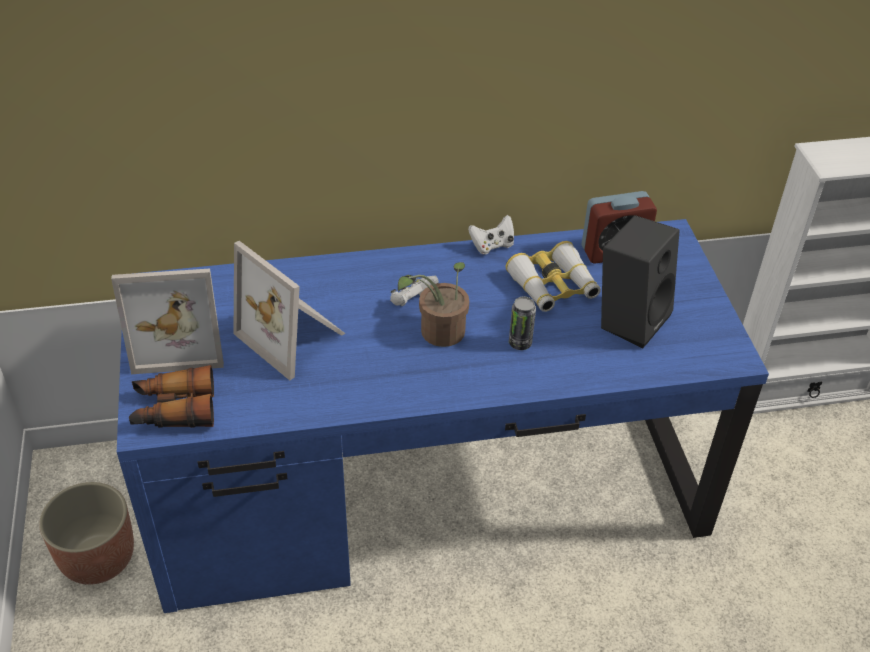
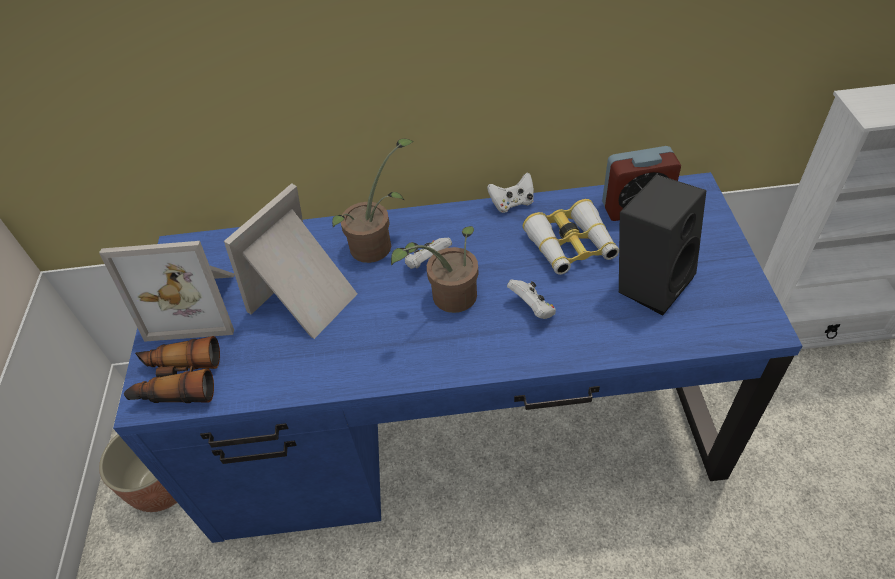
camera: 10 degrees right, 5 degrees up
picture frame [234,241,346,380] -> picture frame turned 75 degrees clockwise [224,183,357,339]
can [509,297,536,350] -> white game controller [507,280,556,319]
none -> potted plant [332,138,414,263]

